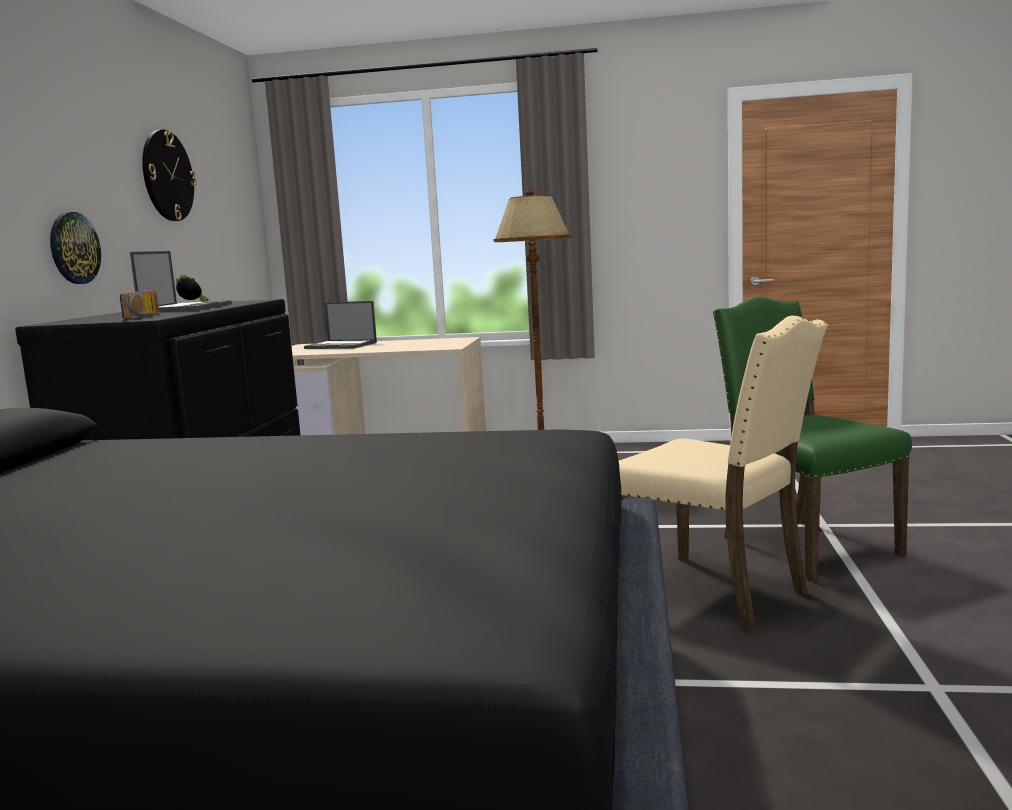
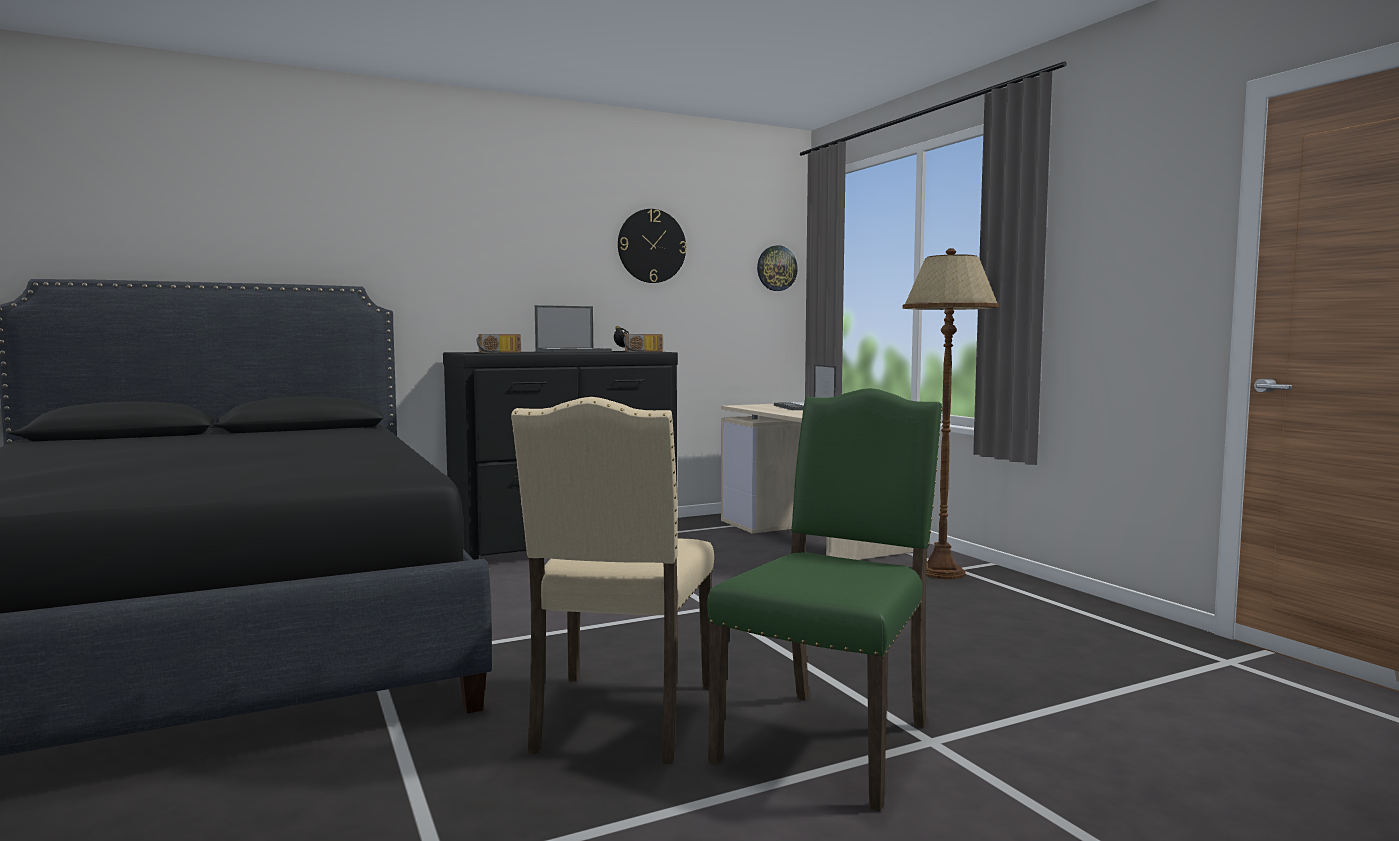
camera: 55 degrees right, 5 degrees down
wall clock [50,212,101,284] -> wall clock moved to [757,245,798,291]
none -> radio [623,334,663,352]

